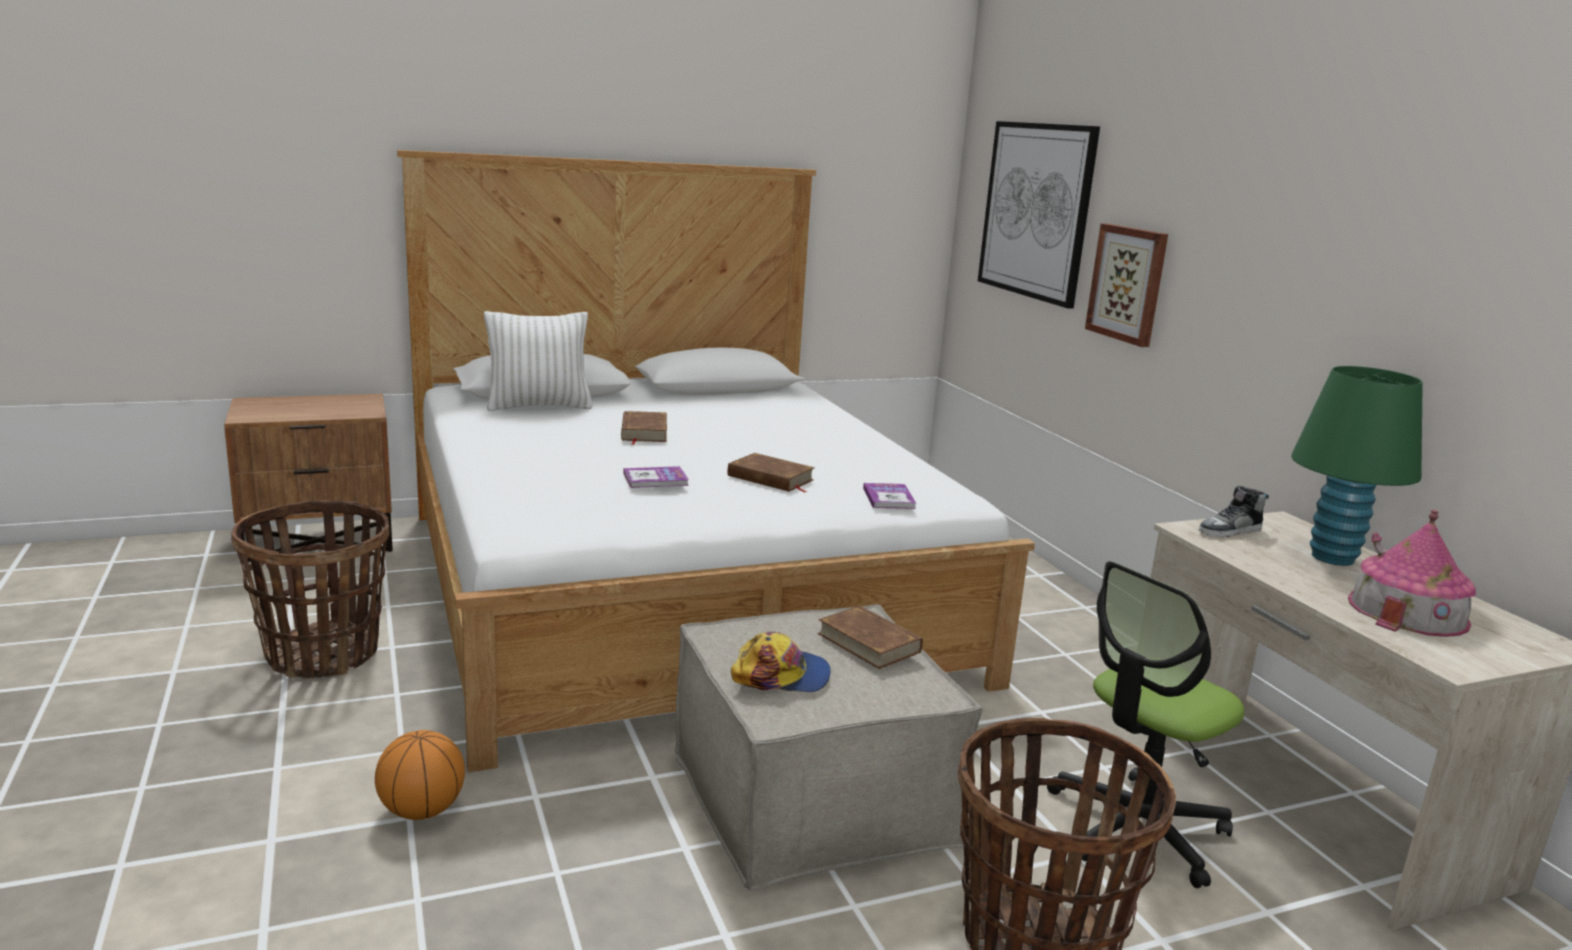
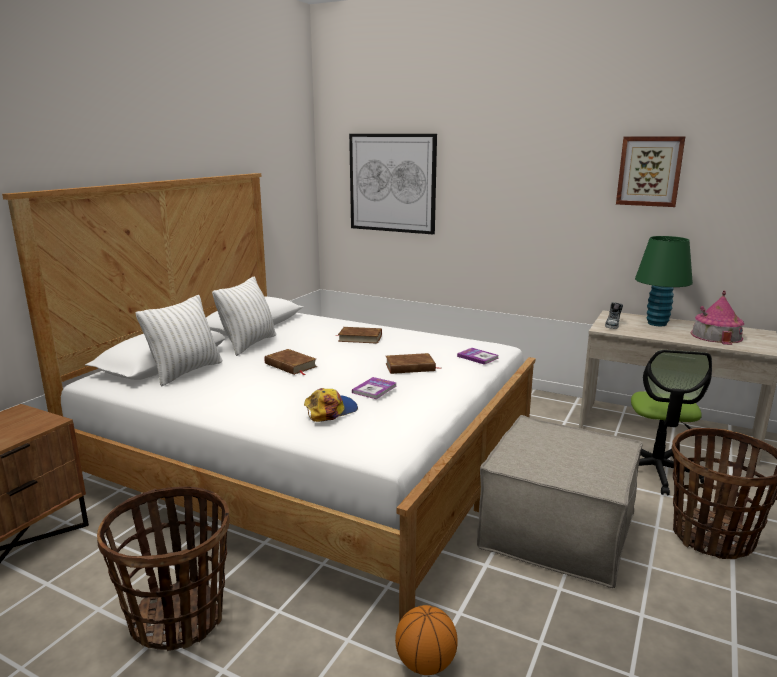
camera: 40 degrees left, 0 degrees up
cap [731,631,831,692] -> cap moved to [304,388,358,422]
brown book [818,605,923,669] -> brown book moved to [336,327,382,344]
picture [1085,223,1168,347] -> picture moved to [616,136,686,207]
none -> white pillow [212,277,276,356]

